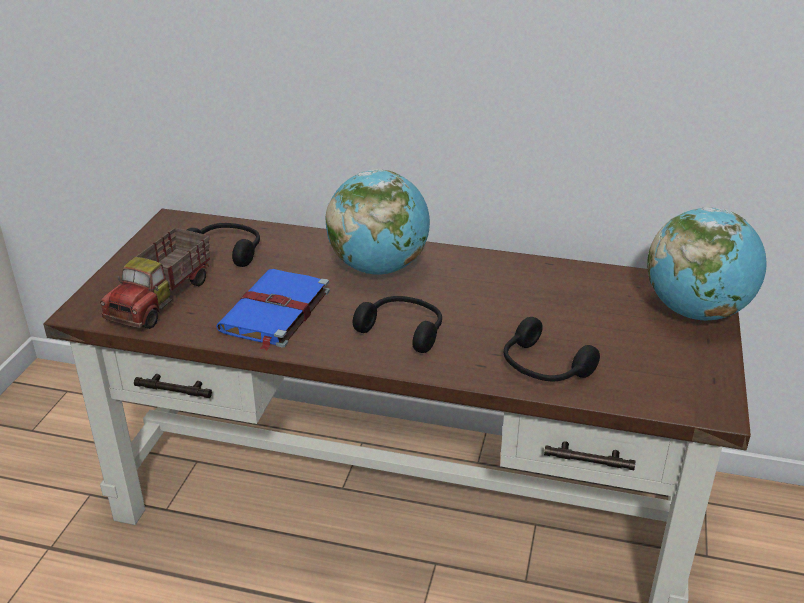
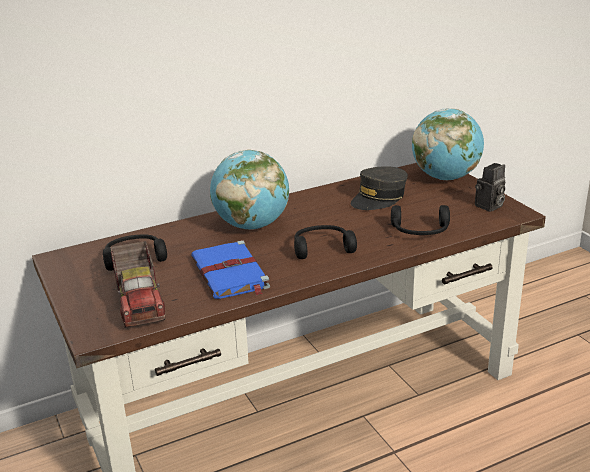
camera: 40 degrees left, 5 degrees down
none -> grey cap [351,166,408,210]
none -> camera [475,163,505,212]

